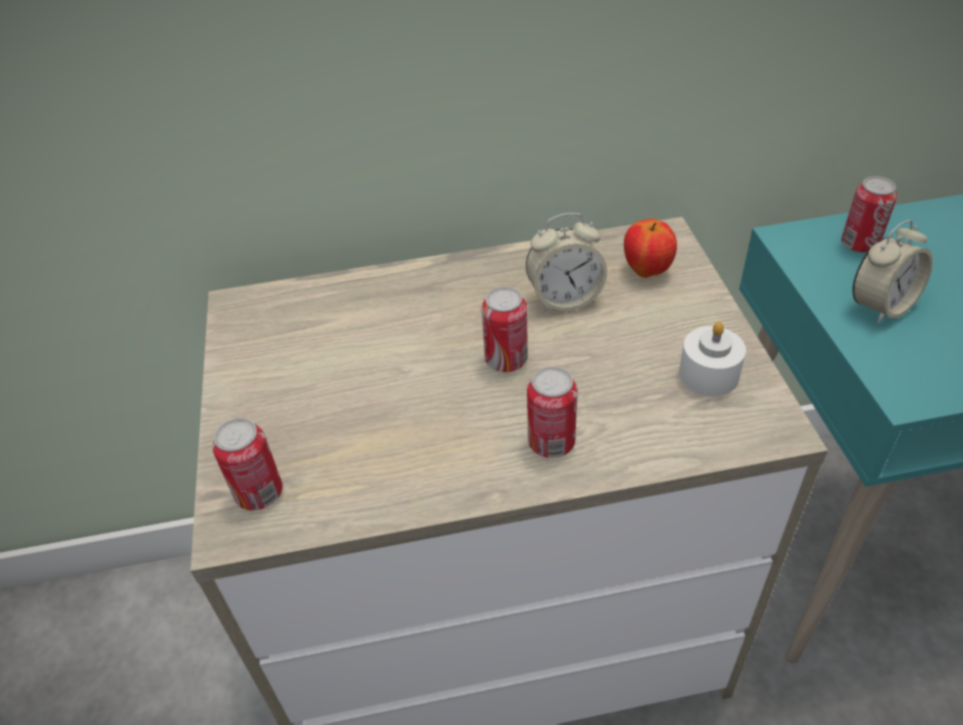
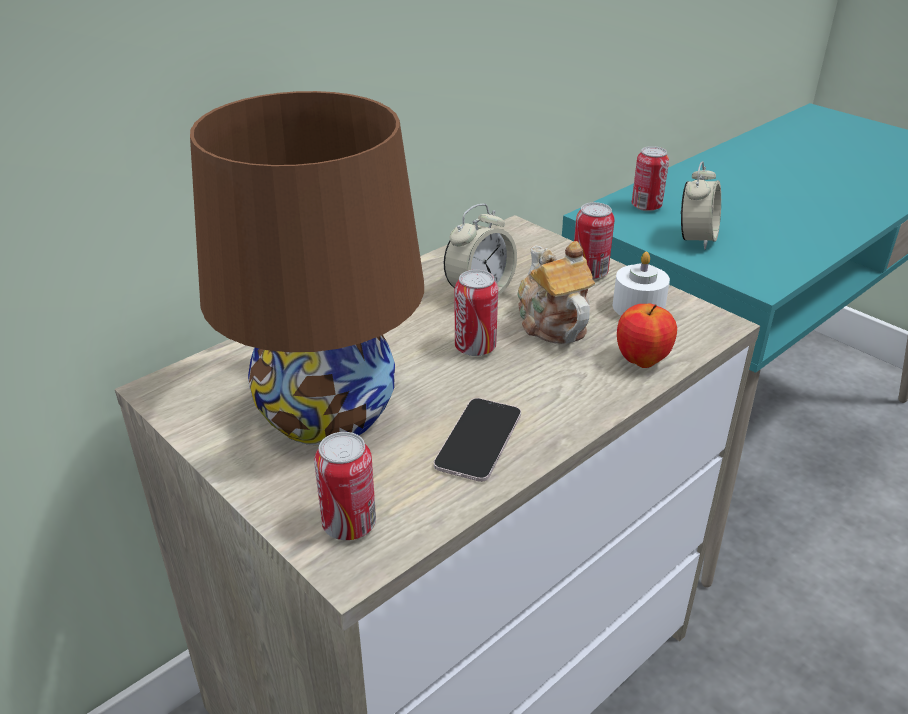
camera: 35 degrees left, 10 degrees down
can [527,366,578,458] -> can moved to [574,202,615,279]
apple [624,219,677,278] -> apple moved to [617,304,677,368]
none -> brown table lamp [190,91,424,446]
none -> phone [434,398,521,482]
none -> teapot [517,241,595,344]

